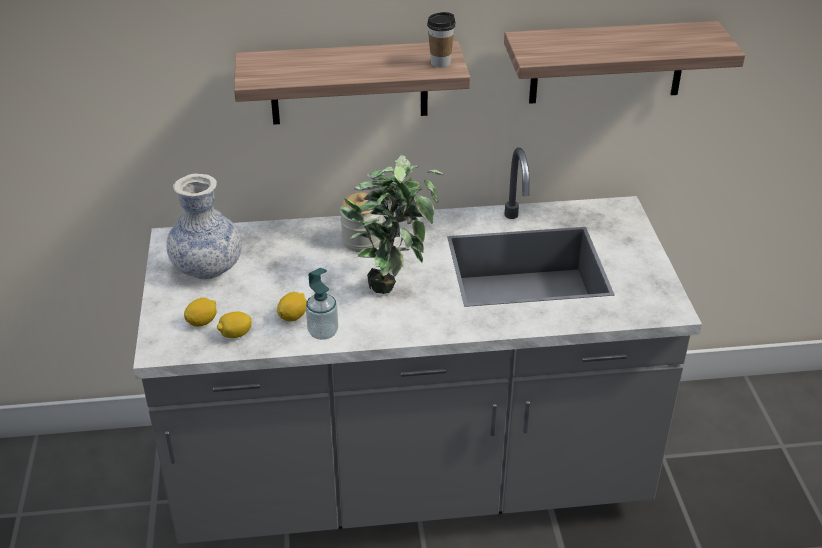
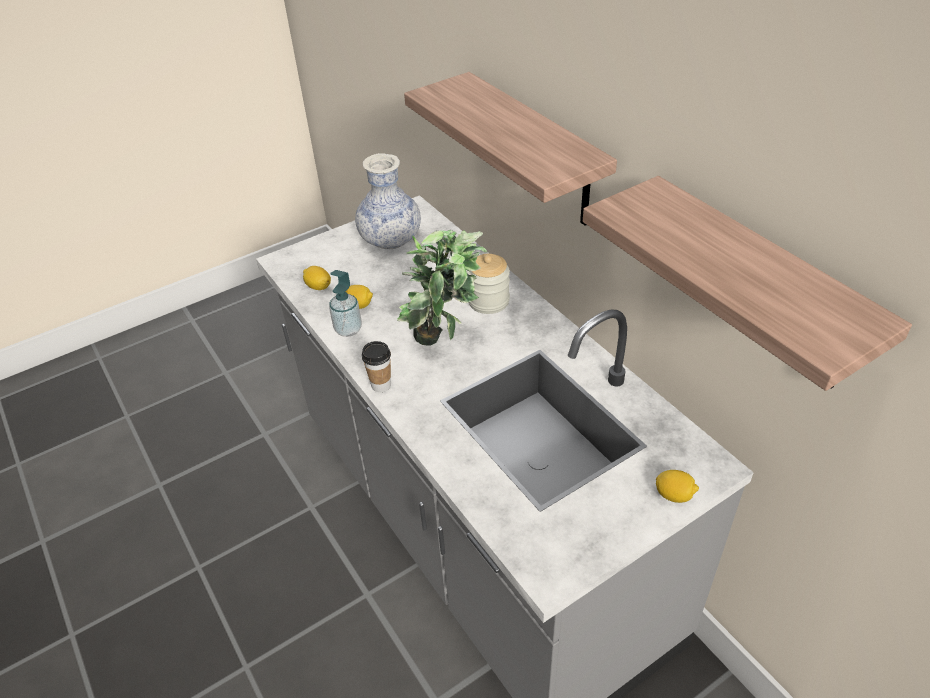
camera: 65 degrees right, 5 degrees up
lemon [184,298,217,327] -> lemon moved to [656,470,699,503]
cup [427,12,456,68] -> cup moved to [362,341,391,392]

